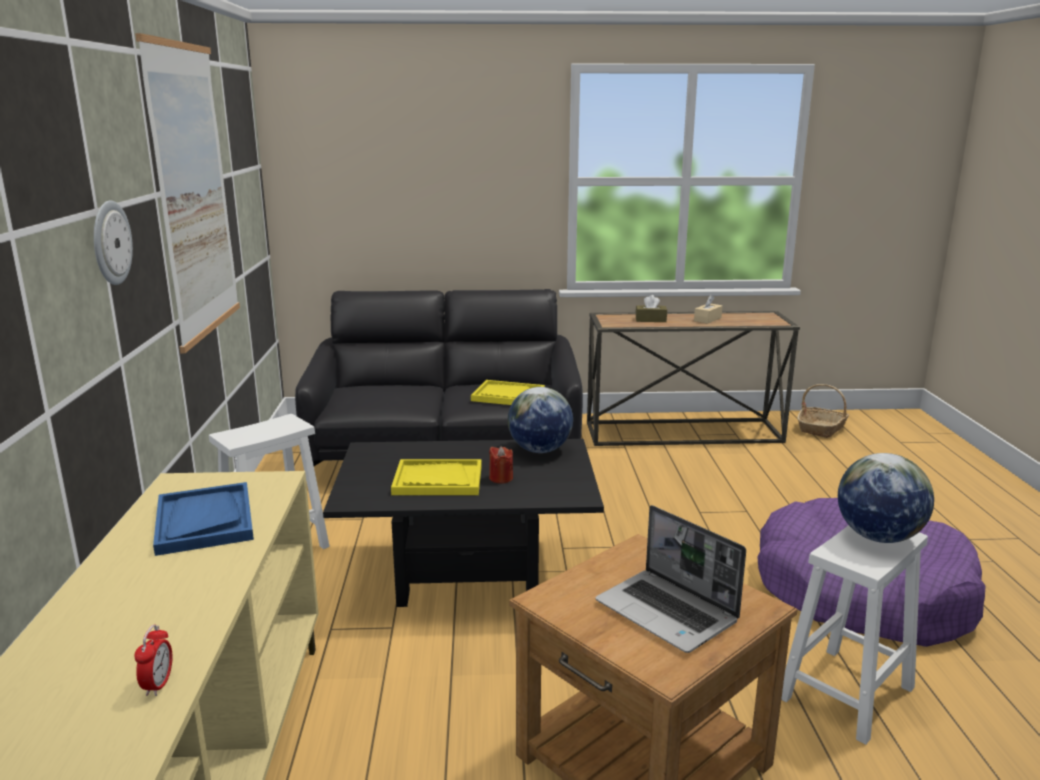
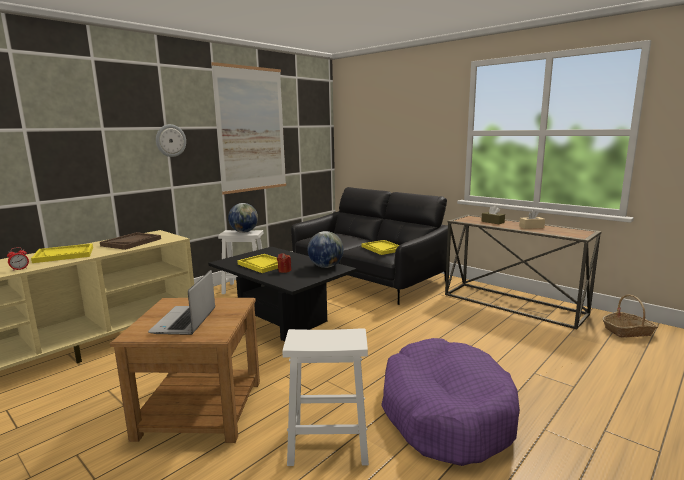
camera: 45 degrees right, 5 degrees down
blue tray [153,482,254,556] -> brown tray [100,232,161,250]
globe [838,453,934,543] -> globe moved to [228,203,258,233]
none -> yellow tray [31,243,93,263]

